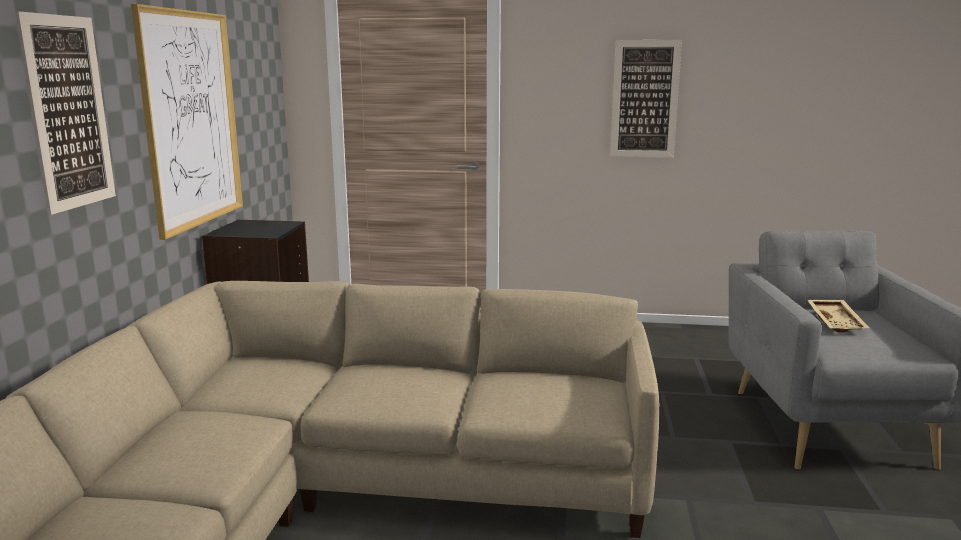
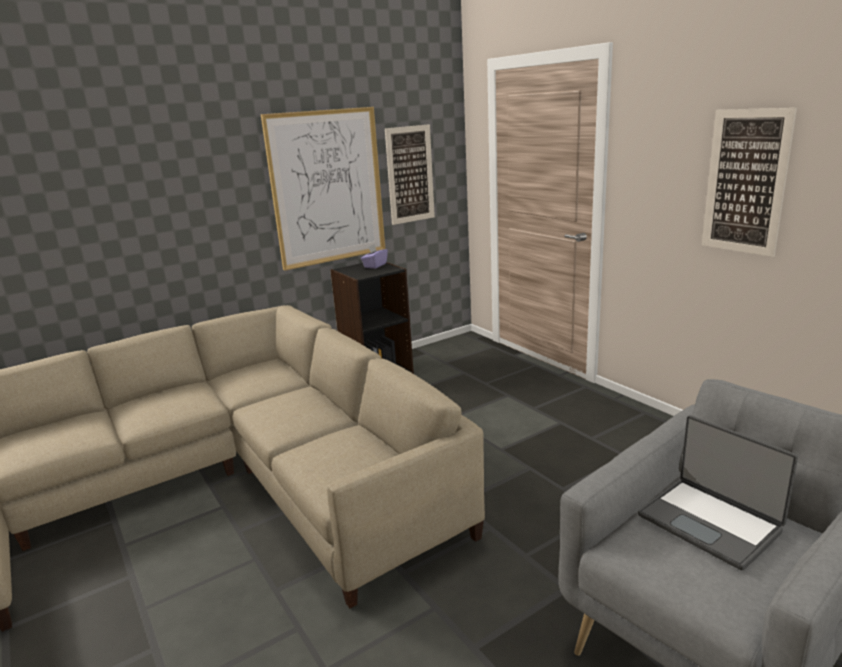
camera: 50 degrees right, 5 degrees up
picture [15,11,116,215] -> picture moved to [385,124,435,225]
beige tray [807,300,870,332] -> laptop [638,415,798,570]
none -> purple tissue box [361,244,388,269]

